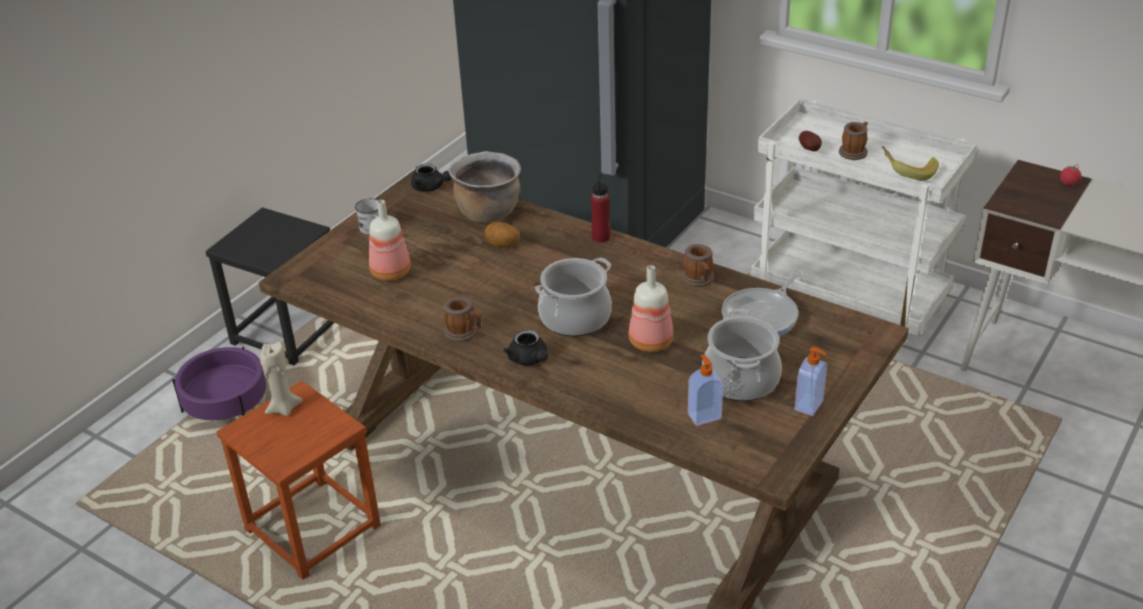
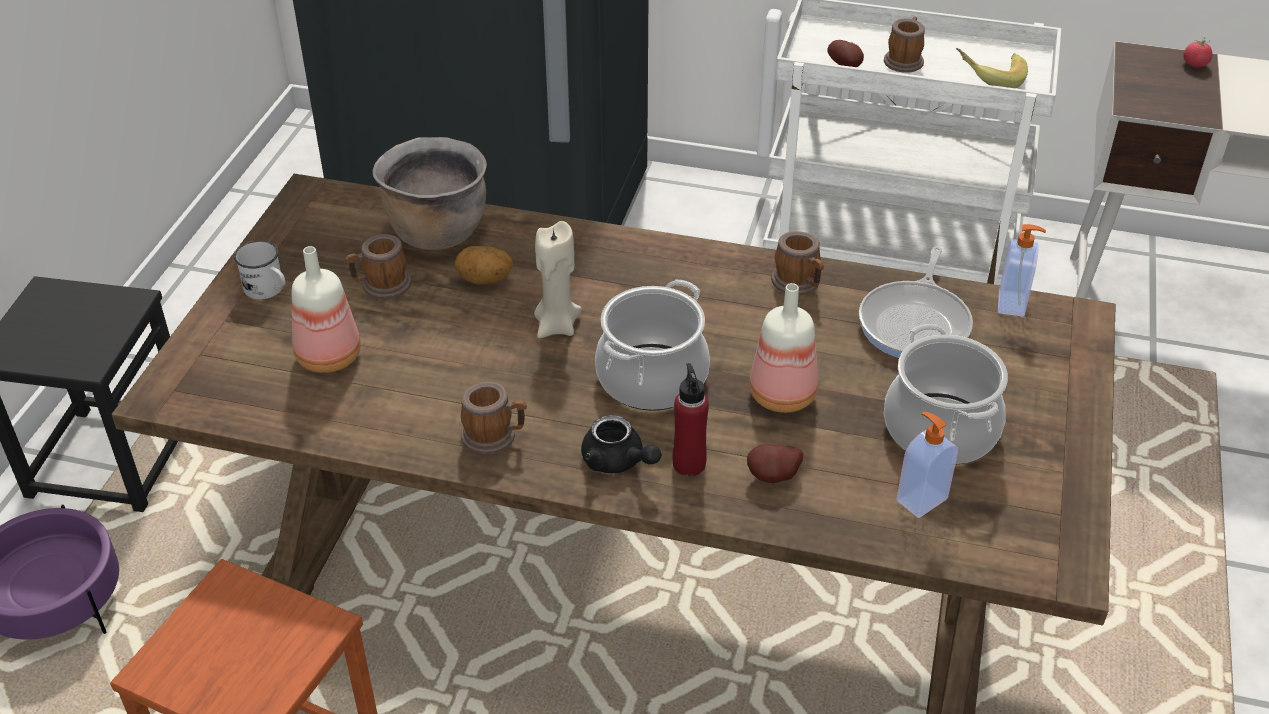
camera: 20 degrees left, 5 degrees up
beige candle [260,342,303,416] -> beige candle moved to [534,221,582,338]
black teapot [411,164,452,192] -> none
red bottle [591,174,610,243] -> red bottle moved to [673,363,709,476]
soap dispenser [795,347,827,416] -> soap dispenser moved to [998,224,1046,317]
none -> mug [345,234,411,299]
none -> potato [747,444,803,483]

